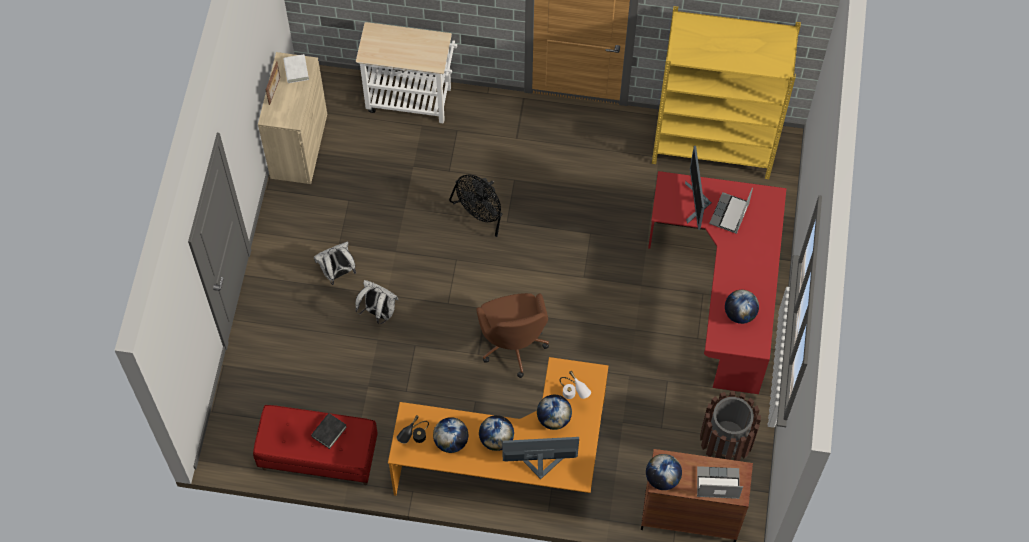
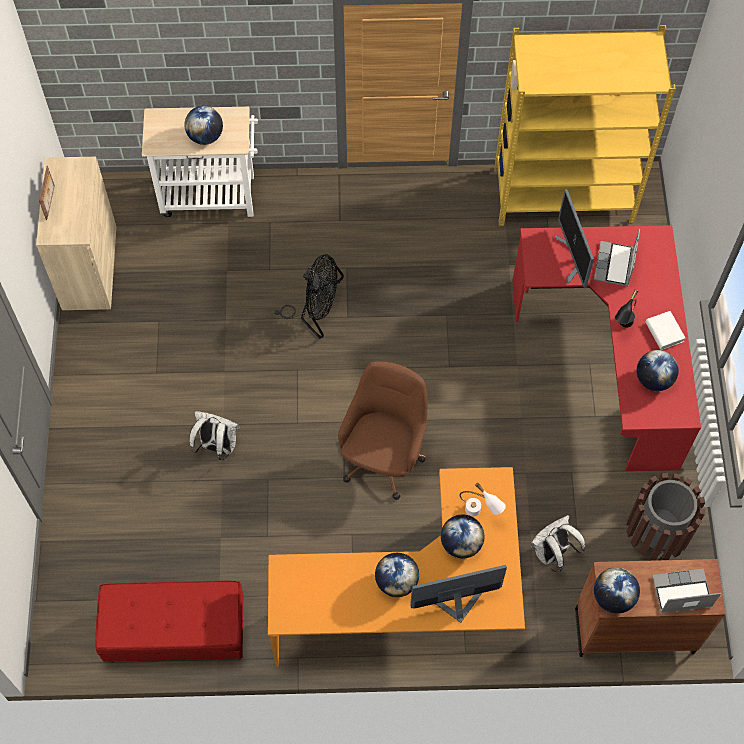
camera: 10 degrees left, 0 degrees up
white book [284,54,309,83] -> white book moved to [646,311,685,350]
black book [311,413,347,449] -> none
white backpack [314,241,356,285] -> white backpack moved to [531,515,585,572]
black table lamp [397,415,429,444] -> black table lamp moved to [614,289,638,328]
globe [433,417,468,453] -> globe moved to [184,106,223,145]
black fan [449,175,503,237] -> black fan turned 105 degrees counterclockwise [274,254,344,339]
brown office chair [476,293,549,378] -> brown office chair turned 135 degrees counterclockwise [338,361,428,500]

